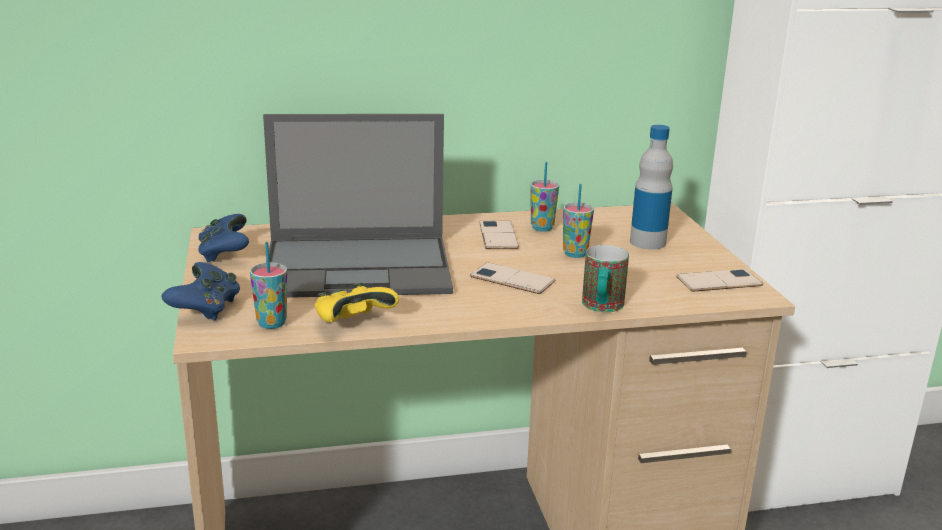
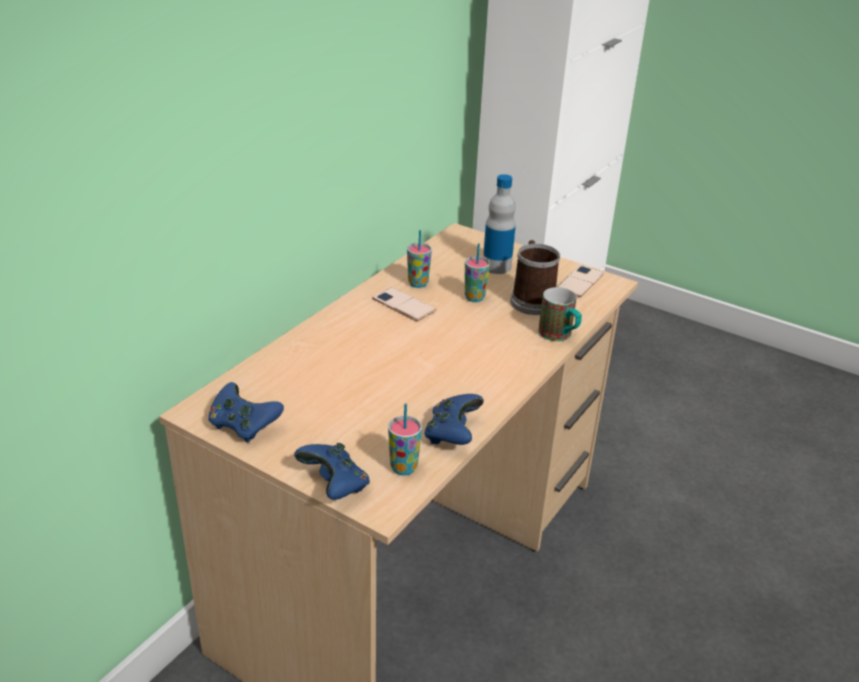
camera: 45 degrees left, 10 degrees up
laptop [263,114,453,298] -> none
yellow game controller [314,283,399,323] -> blue game controller [424,394,484,445]
phone [470,263,555,294] -> none
none -> mug [510,240,560,315]

